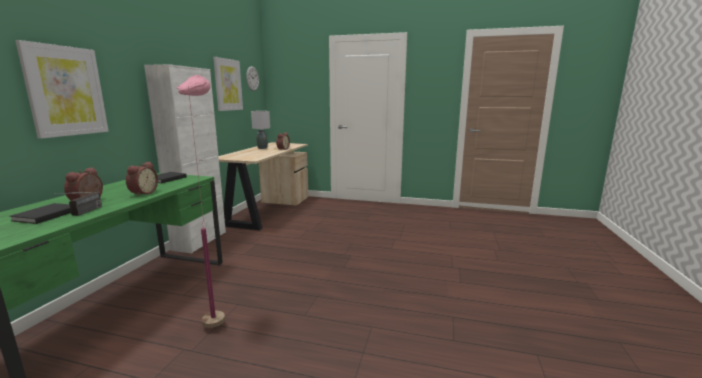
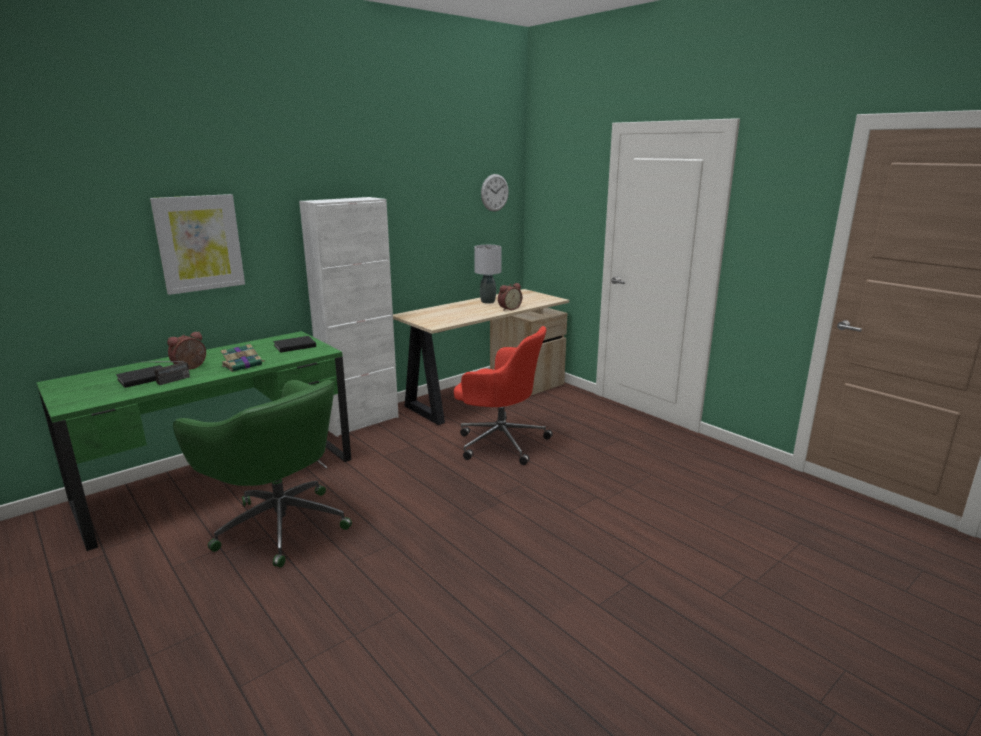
camera: 35 degrees right, 5 degrees up
alarm clock [126,162,158,197] -> book [221,344,264,372]
pink floor lamp [177,75,225,328] -> green office chair [173,380,352,568]
picture [213,57,243,111] -> none
none -> red office chair [454,326,553,465]

